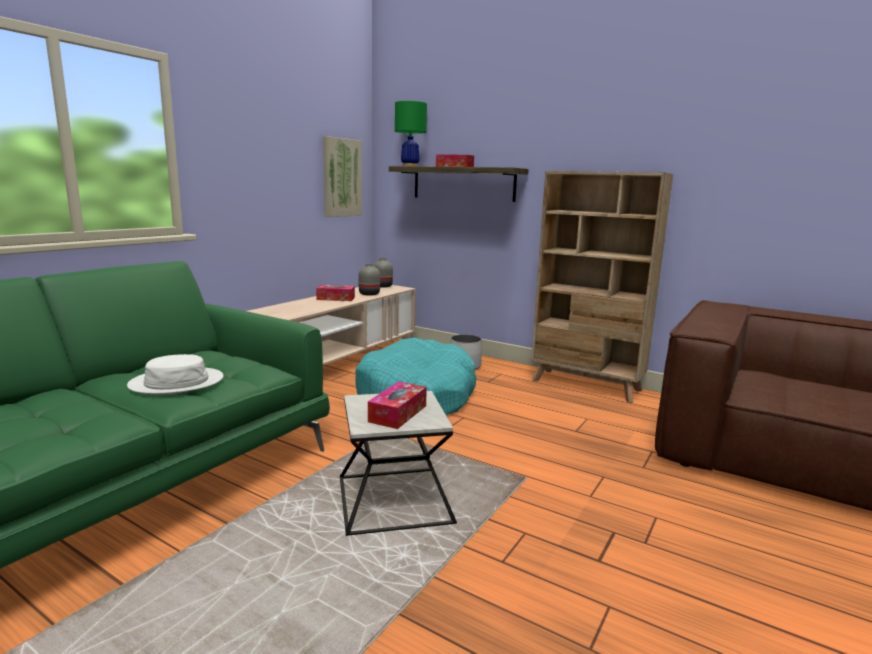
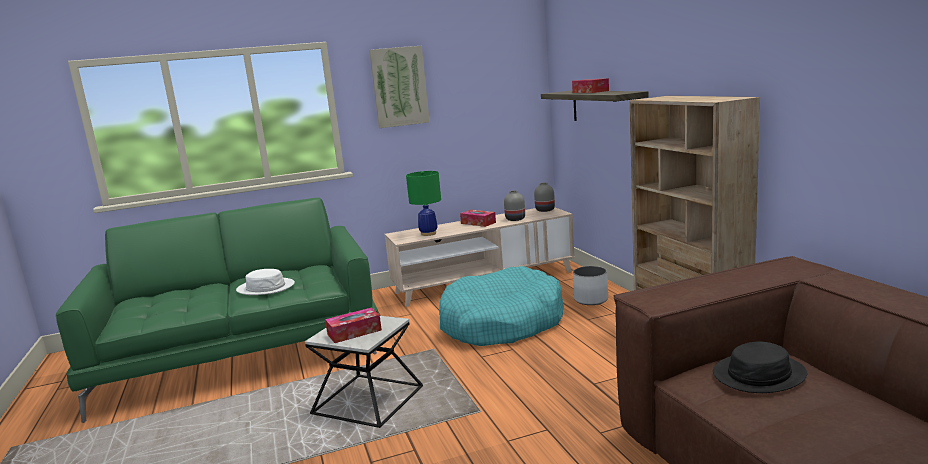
camera: 40 degrees right, 0 degrees up
picture [323,136,362,217] -> picture moved to [369,46,430,128]
green table lamp [395,100,427,166] -> green table lamp moved to [406,171,441,236]
none -> black hat [713,341,807,393]

